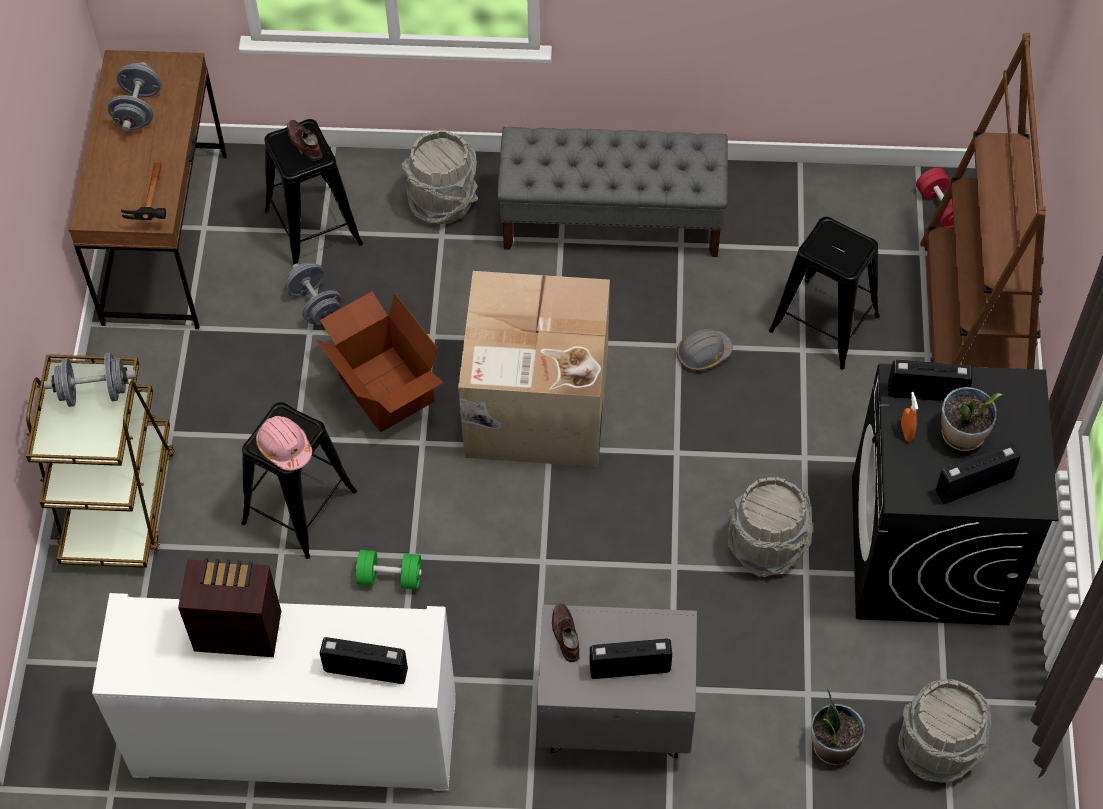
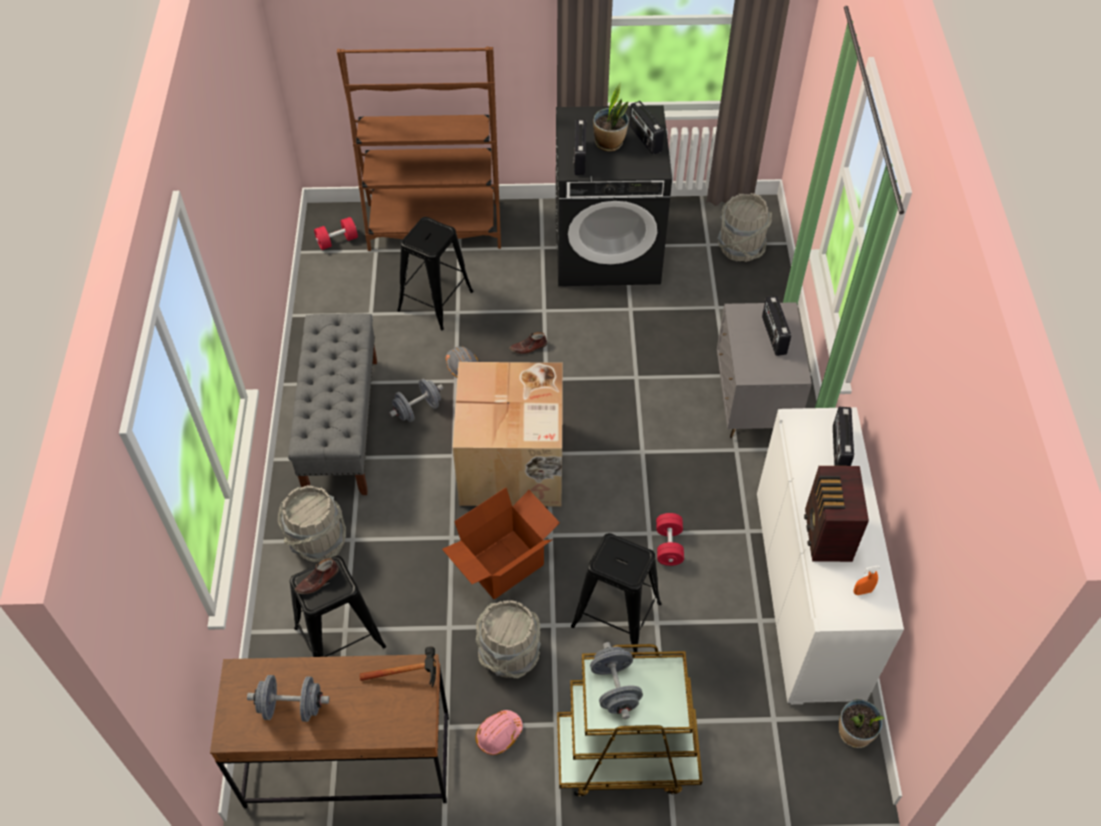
camera: 95 degrees left, 5 degrees down
pink hard hat [256,416,312,471] -> pink hard hat moved to [476,710,523,755]
grey dumbbell [285,263,343,325] -> grey dumbbell moved to [389,379,443,422]
green dumbbell [356,550,422,590] -> red dumbbell [656,513,684,566]
brown shoe [552,603,579,662] -> brown shoe moved to [510,332,547,354]
grey bucket [728,477,813,577] -> grey bucket moved to [476,600,541,678]
potted plant [811,689,865,766] -> potted plant moved to [839,699,885,748]
orange spray bottle [901,392,918,442] -> orange spray bottle moved to [853,566,880,595]

